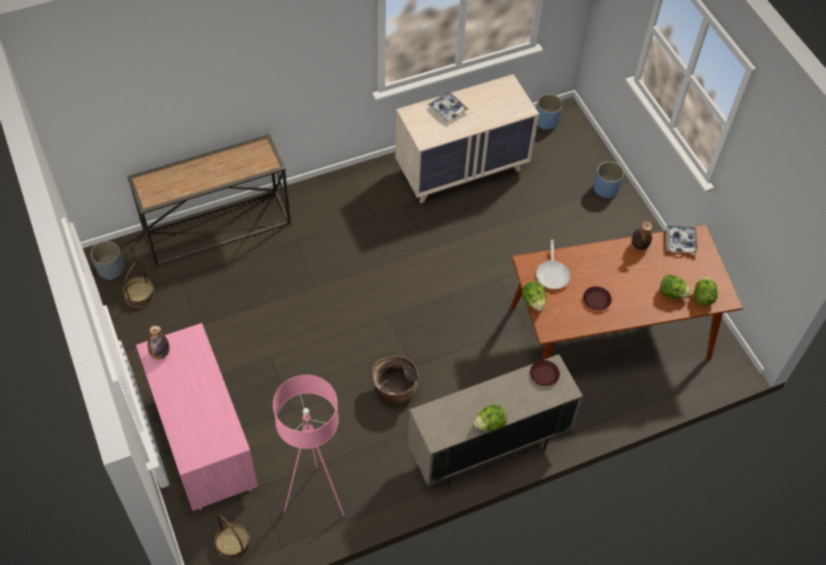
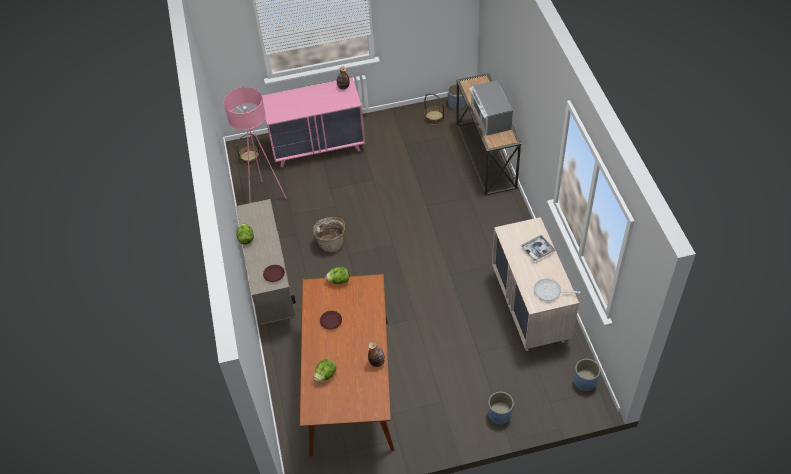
camera: 105 degrees right, 5 degrees down
frying pan [536,240,570,289] -> frying pan moved to [534,279,580,301]
tray [666,224,698,254] -> none
lettuce [694,276,718,306] -> none
none -> microwave [470,80,513,136]

